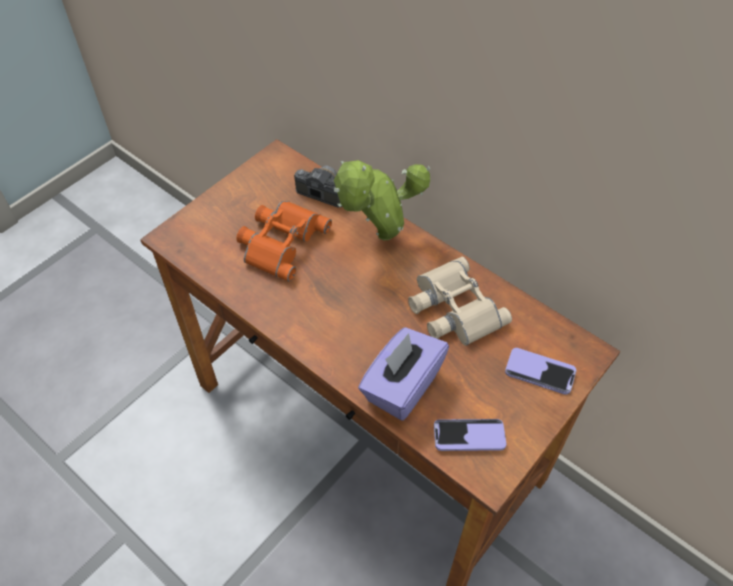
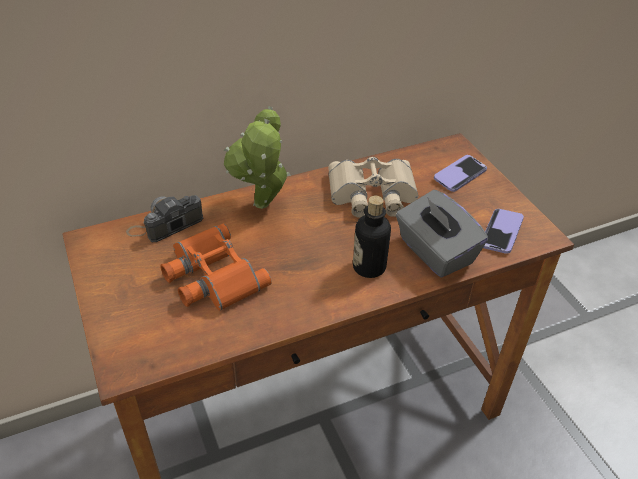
camera: 65 degrees left, 10 degrees down
purple tissue box [358,327,449,421] -> grey tissue box [396,190,488,278]
none -> bottle [353,195,391,278]

